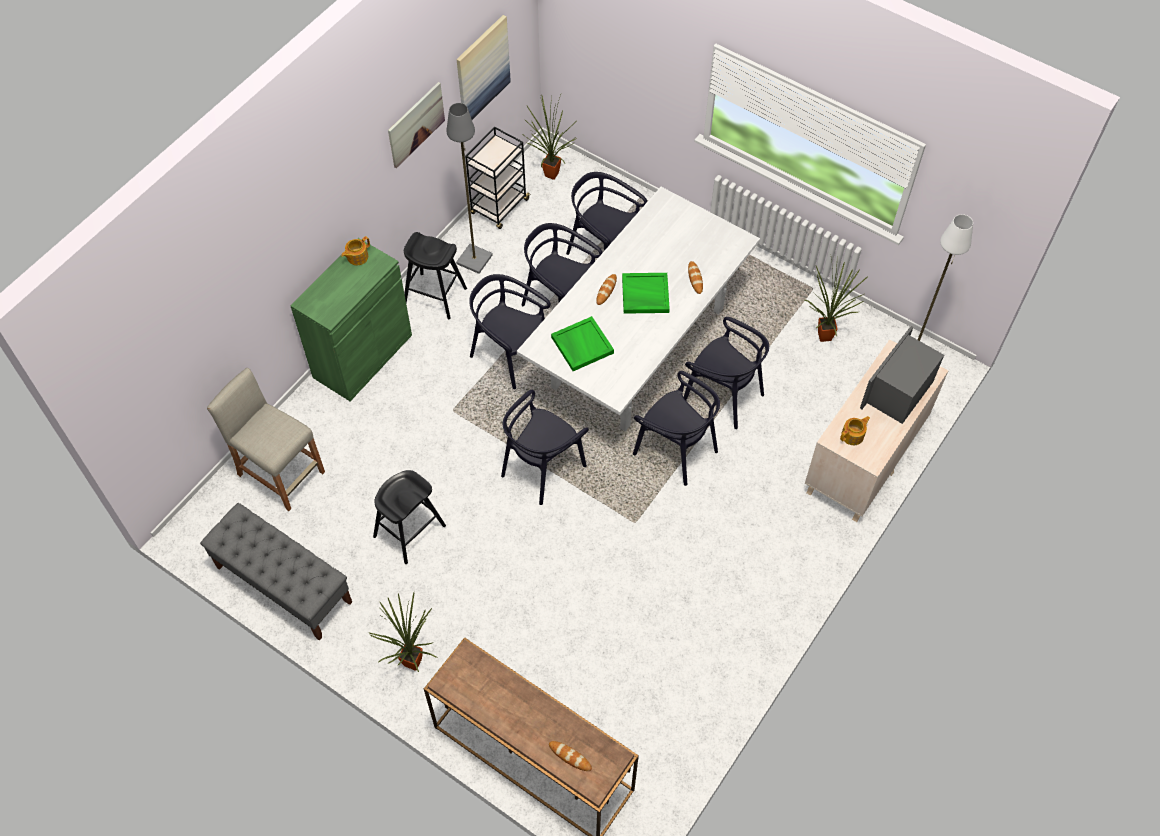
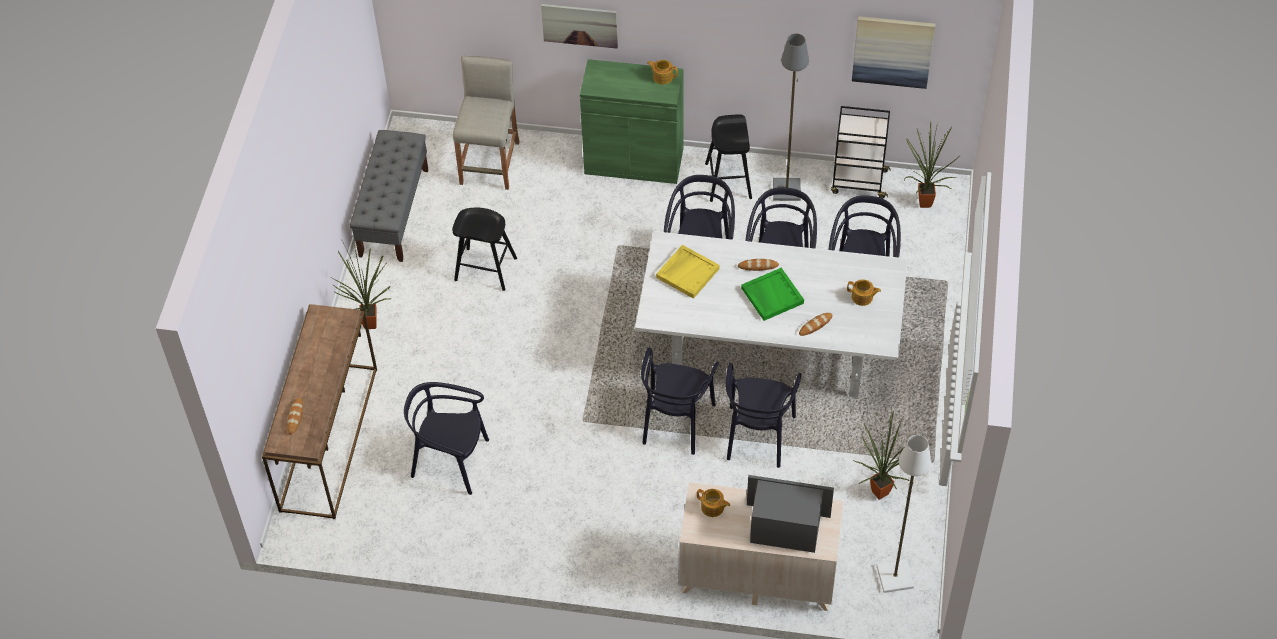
camera: 65 degrees right, 5 degrees down
picture [388,82,445,168] -> picture moved to [541,4,618,49]
black chair [501,390,589,505] -> black chair moved to [404,382,489,495]
green tray [551,316,614,371] -> yellow tray [656,245,720,299]
none -> teapot [847,279,881,306]

